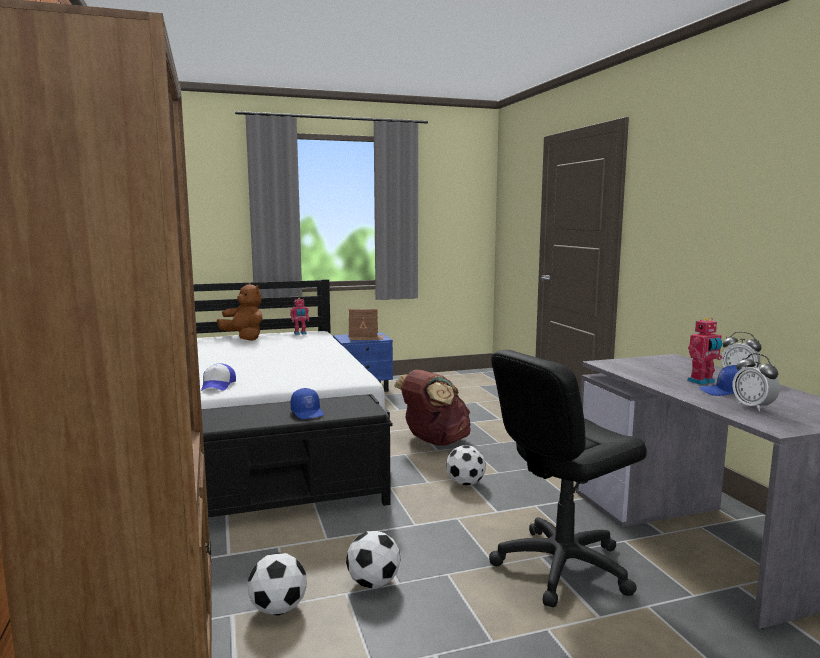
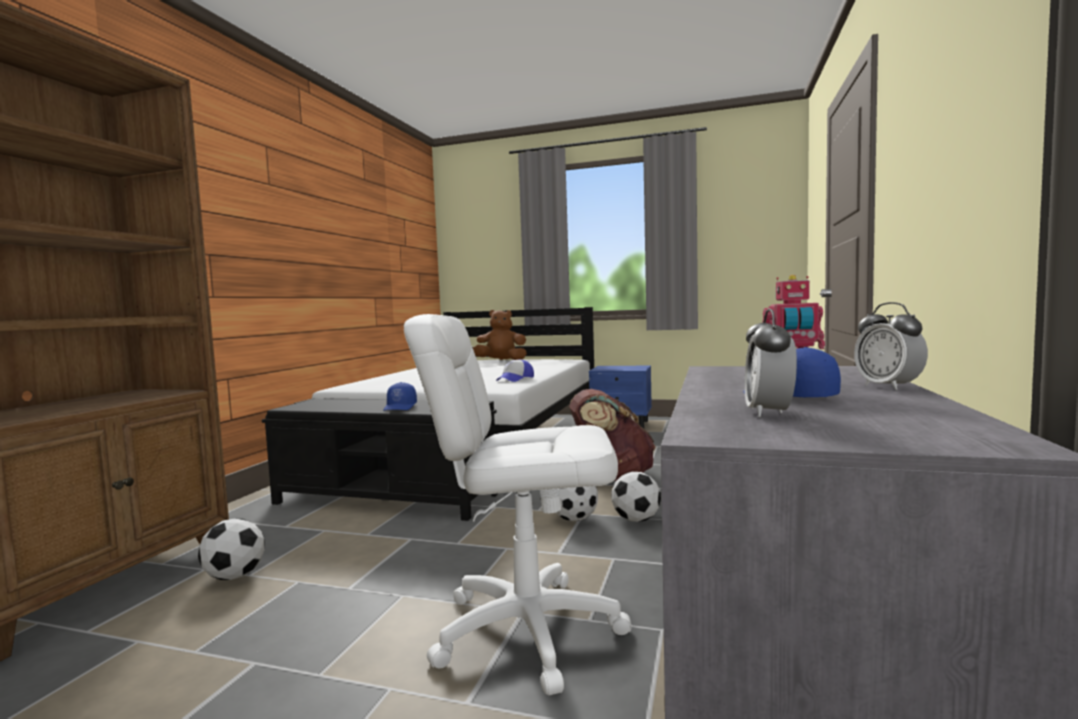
camera: 35 degrees right, 5 degrees down
cap [201,363,236,391] -> cap moved to [496,360,534,382]
brown plush toy [217,283,262,341] -> brown plush toy turned 75 degrees counterclockwise [473,310,527,360]
toy robot [290,298,309,335] -> none
football [346,531,400,588] -> football moved to [611,472,661,522]
toy house [349,309,383,341] -> none
black office chair [489,350,647,607] -> white office chair [404,314,632,696]

